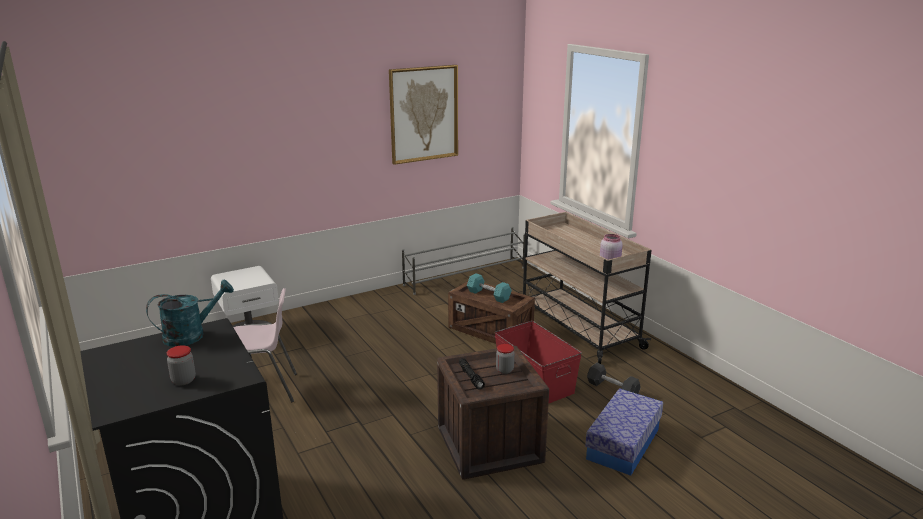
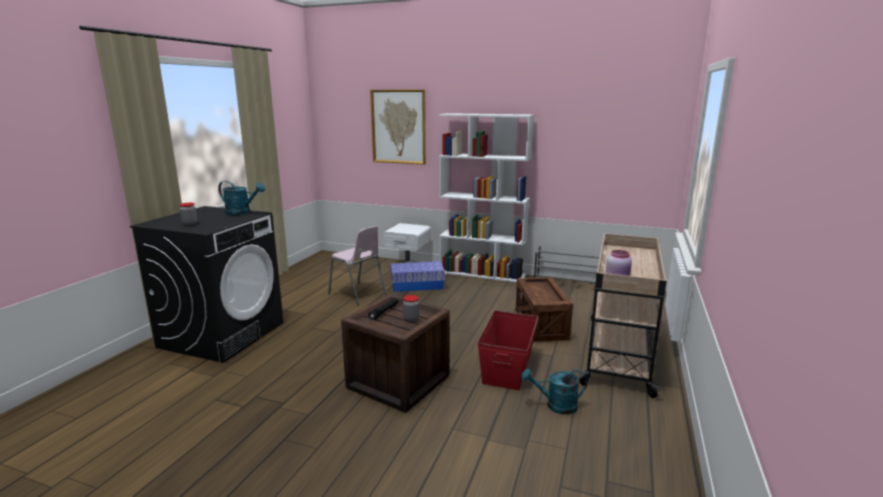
camera: 50 degrees right, 5 degrees down
picture [389,65,458,165] -> picture moved to [370,90,426,165]
turquoise dumbbell [467,273,511,303] -> none
storage box [585,388,663,476] -> storage box moved to [390,261,445,292]
grey dumbbell [587,363,641,394] -> turquoise watering can [521,369,588,414]
none -> white bookcase [439,113,534,283]

